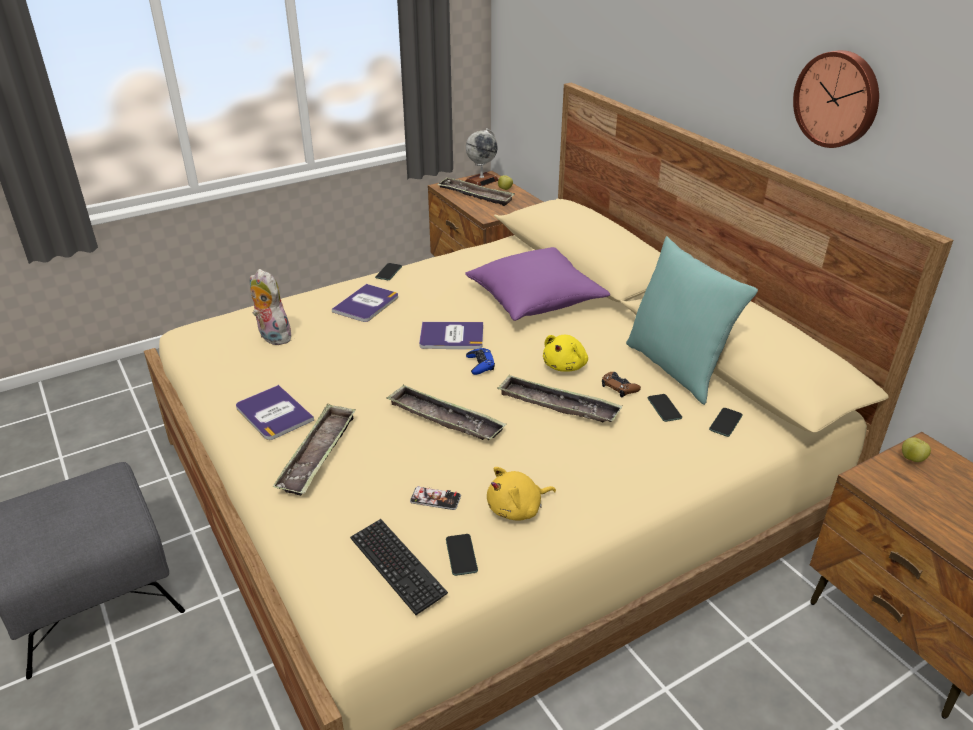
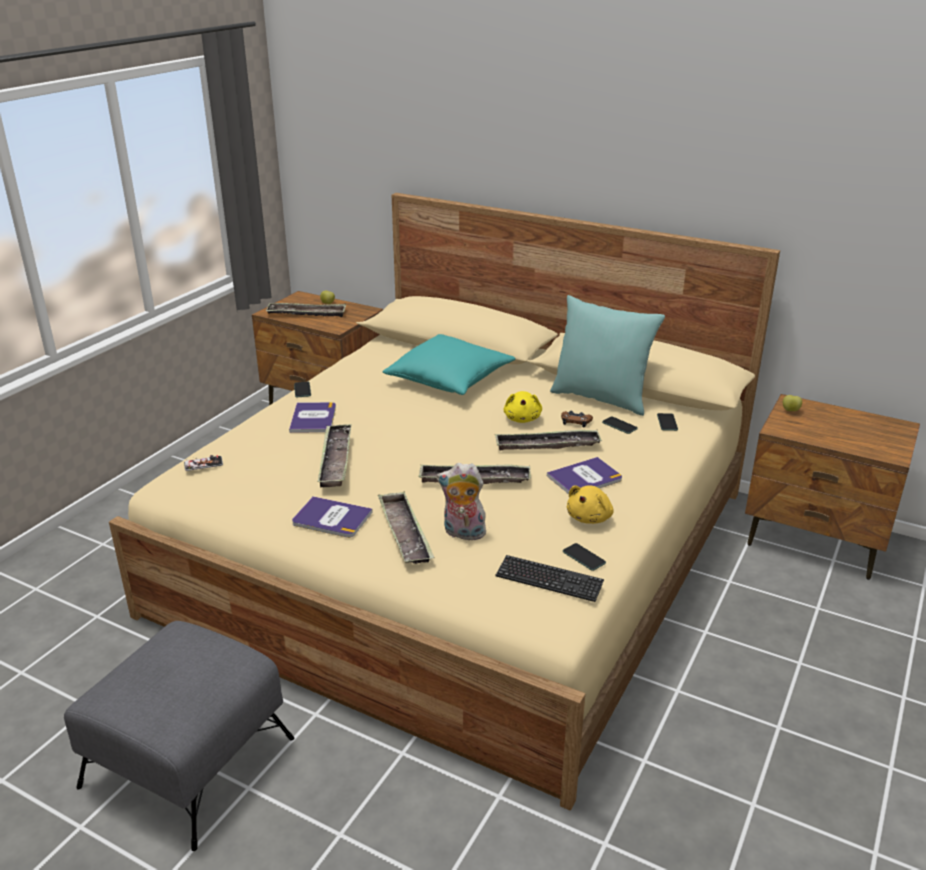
camera: 30 degrees left, 5 degrees down
plush toy [250,269,295,345] -> plush toy moved to [437,463,486,540]
phone [410,486,461,510] -> phone moved to [184,455,223,471]
book [419,322,483,349] -> book moved to [547,457,622,494]
globe [465,128,499,186] -> none
purple pillow [465,247,610,321] -> turquoise pillow [382,334,516,395]
blue game controller [466,348,495,375] -> none
wall clock [793,50,879,148] -> none
none -> tray [317,424,352,487]

